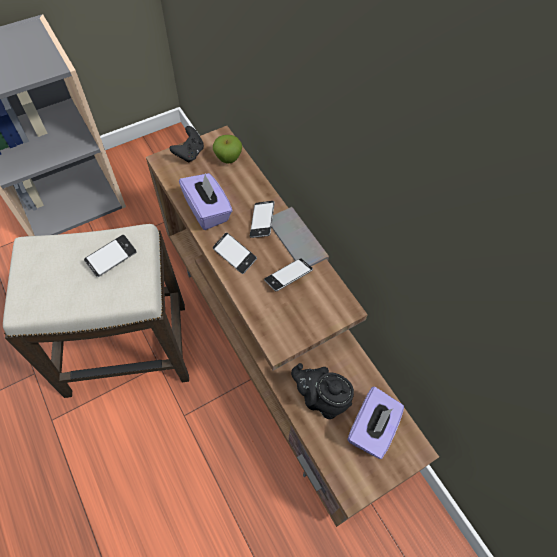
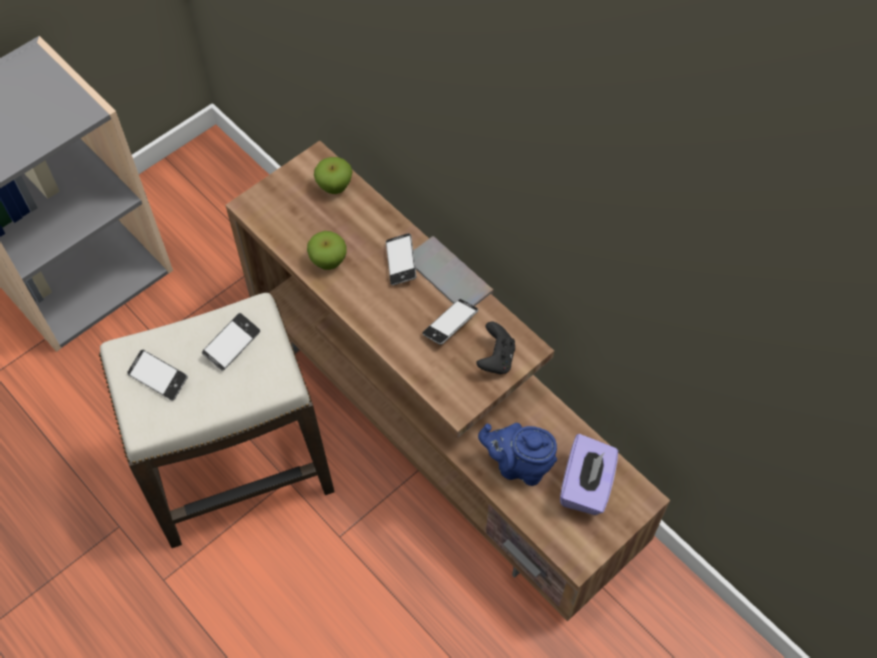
camera: 10 degrees left, 0 degrees up
black game controller [169,126,204,163] -> black game controller moved to [476,322,515,374]
purple tissue box [179,173,233,230] -> apple [307,231,347,270]
phone [213,233,257,274] -> phone moved to [127,350,188,400]
black teapot [291,363,354,419] -> blue teapot [478,423,557,486]

